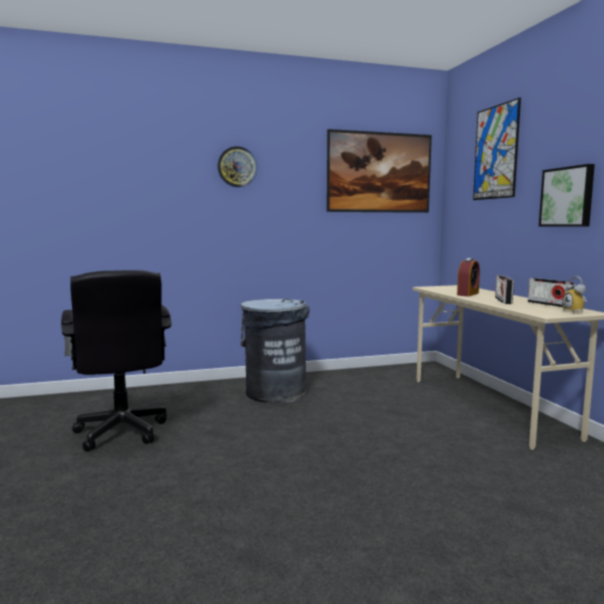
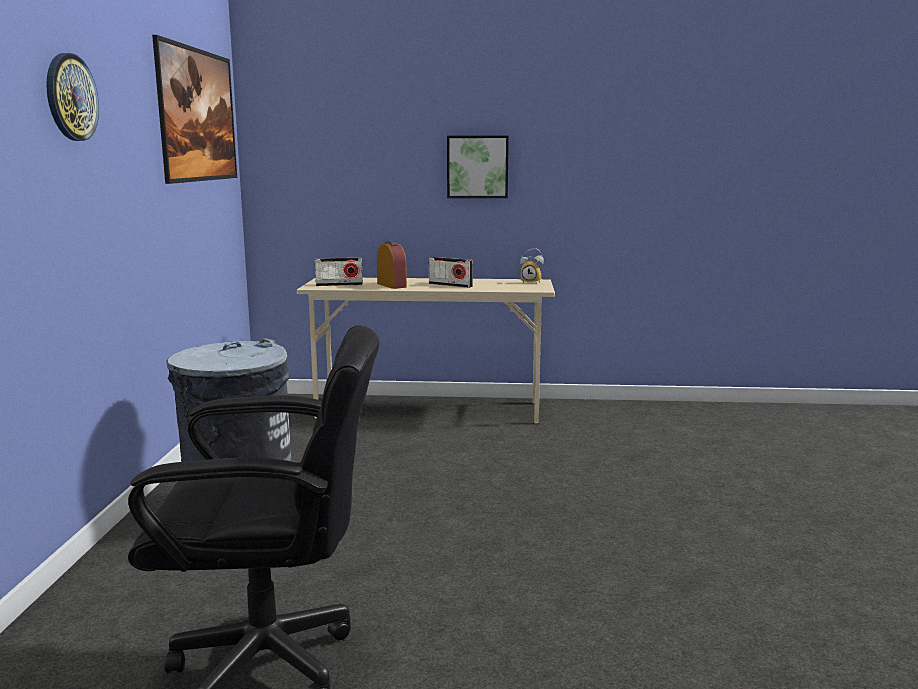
camera: 70 degrees left, 5 degrees up
picture [473,97,521,200] -> none
radio [528,278,574,307] -> radio moved to [315,258,363,286]

